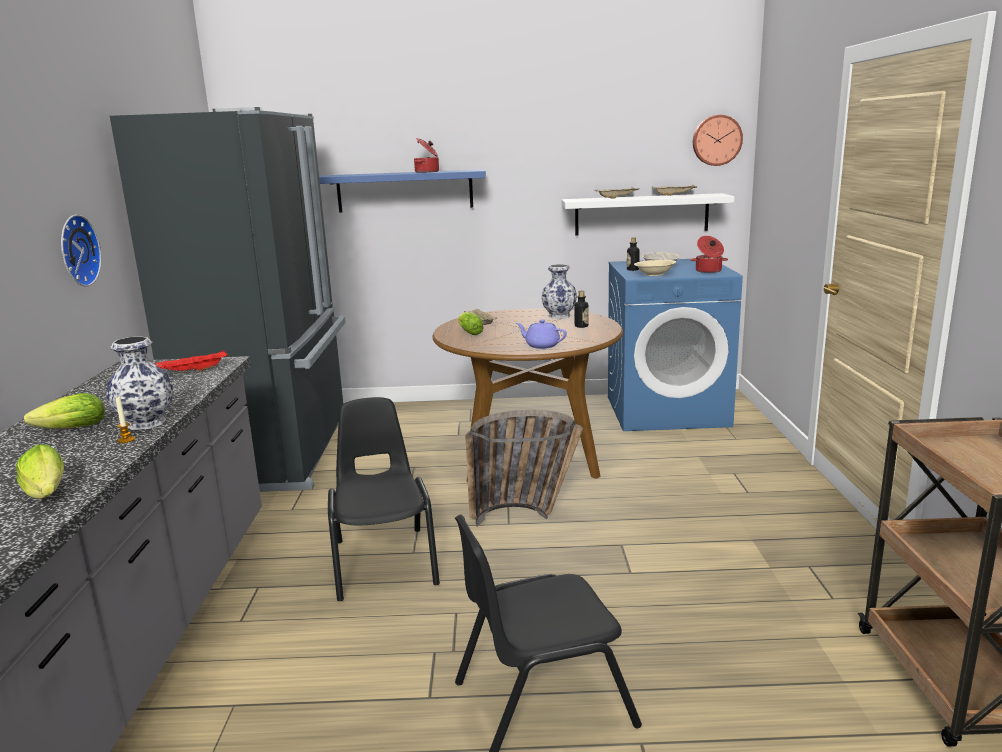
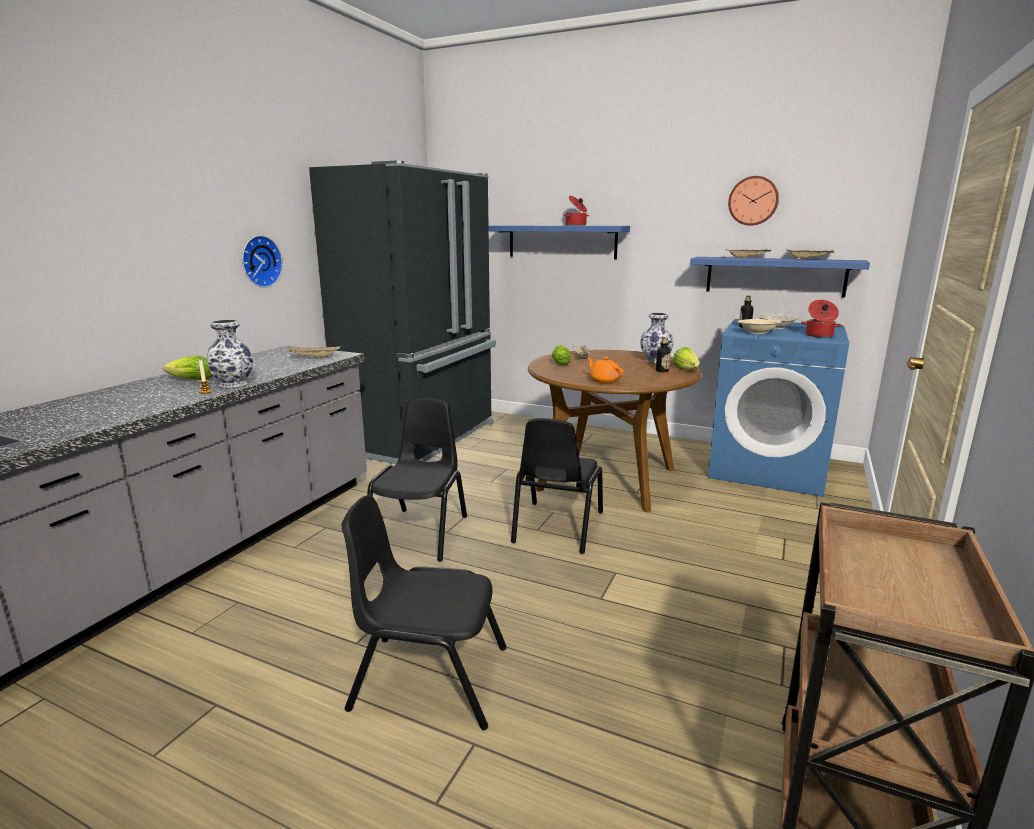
camera: 25 degrees right, 0 degrees up
lettuce [16,445,64,499] -> lettuce moved to [673,347,700,370]
red tray [155,350,228,372] -> beige tray [288,346,340,358]
basket [465,410,583,527] -> black chair [511,418,603,554]
purple teapot [516,319,567,349] -> orange teapot [587,357,623,383]
white shelf [562,193,734,236] -> blue shelf [690,257,870,298]
wall clock [693,115,743,166] -> wall clock moved to [728,176,779,226]

